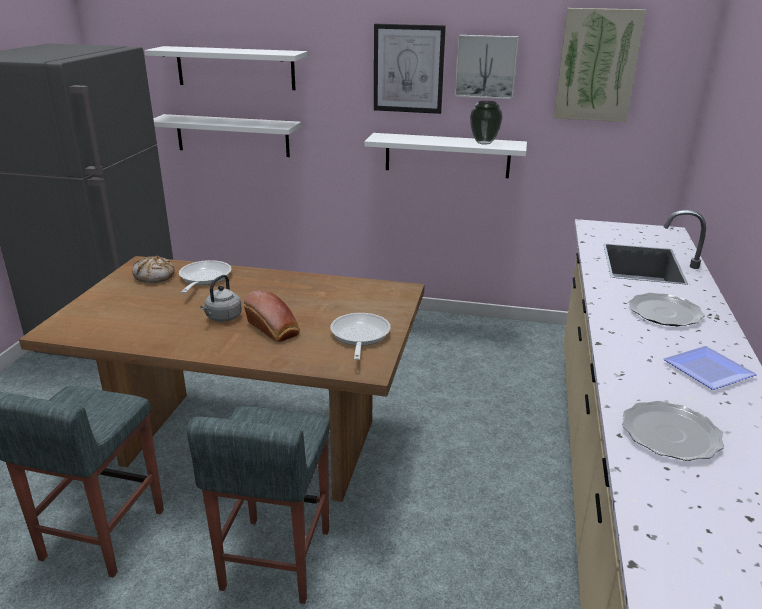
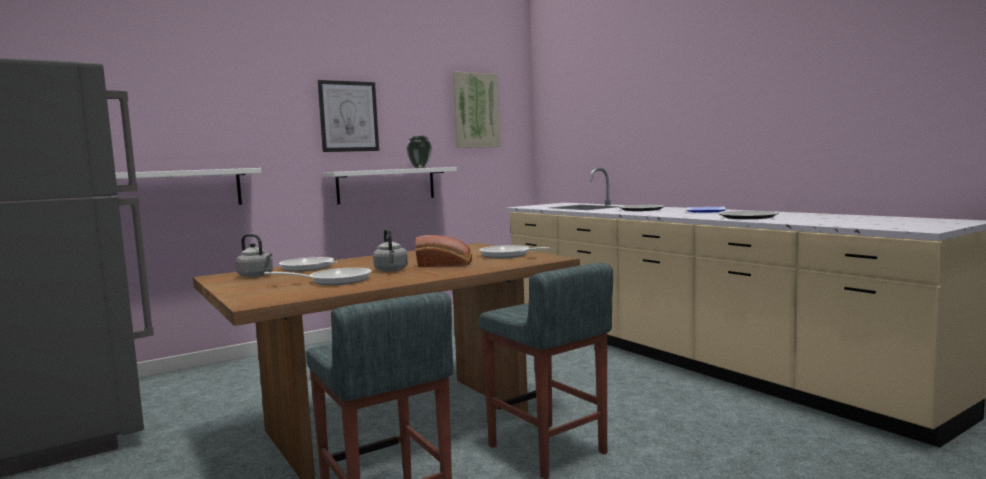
camera: 45 degrees left, 20 degrees down
bread [132,256,175,283] -> grey kettle [236,234,273,277]
white shelf [144,46,307,90] -> none
picture [455,35,519,99] -> none
none -> frying pan [264,268,372,285]

